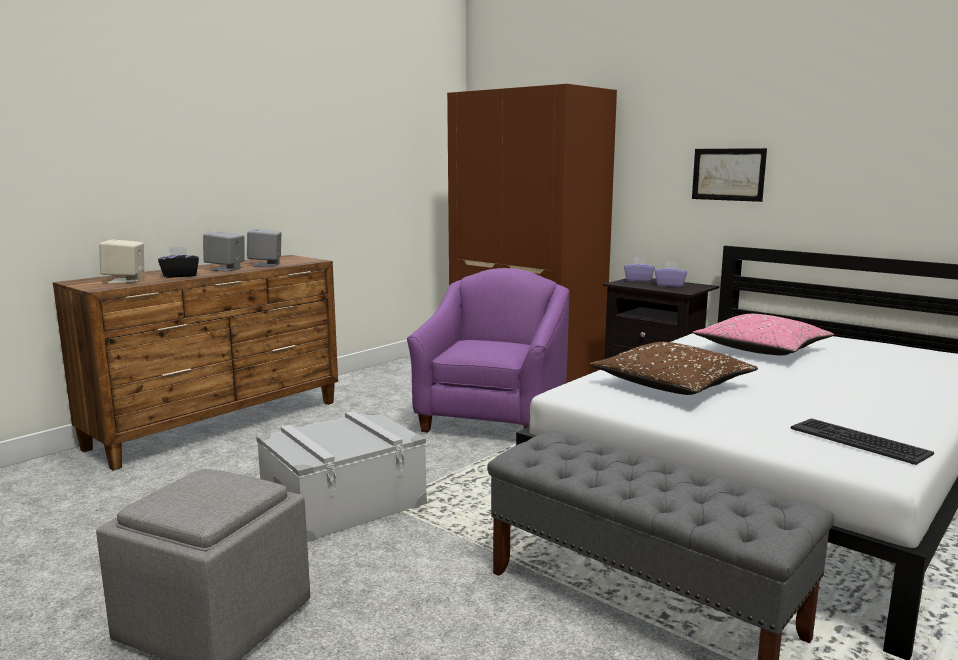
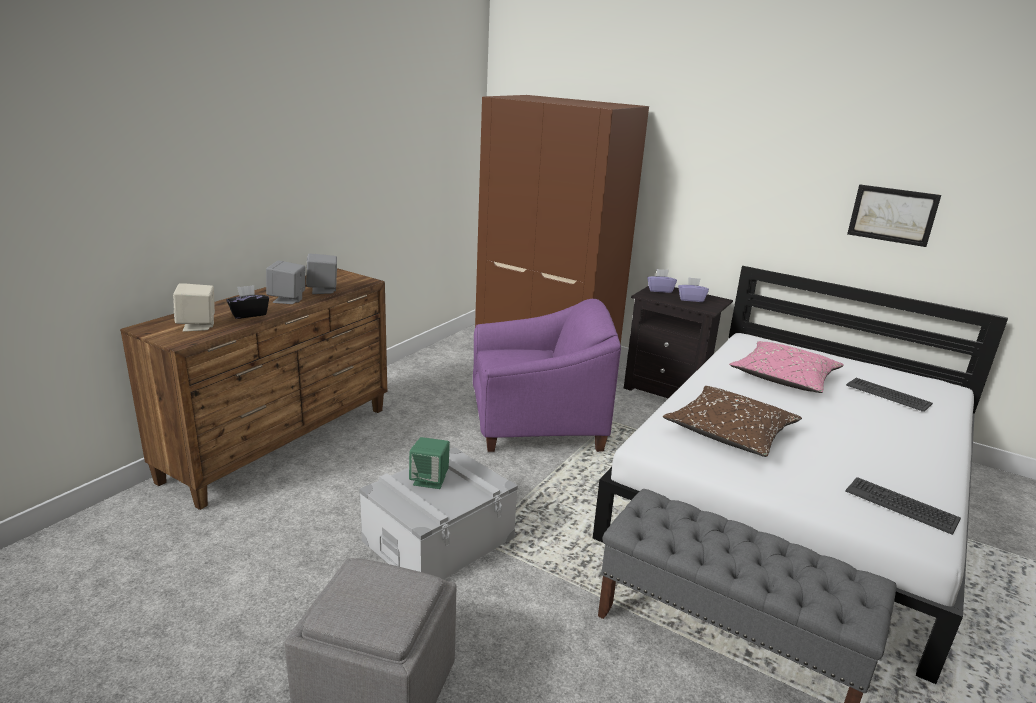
camera: 10 degrees left, 10 degrees up
purple armchair [407,268,569,432] -> purple armchair turned 75 degrees clockwise [473,299,621,452]
picture [692,148,767,202] -> picture moved to [847,184,941,247]
none -> green speaker [409,437,450,489]
none -> keyboard [846,378,933,412]

